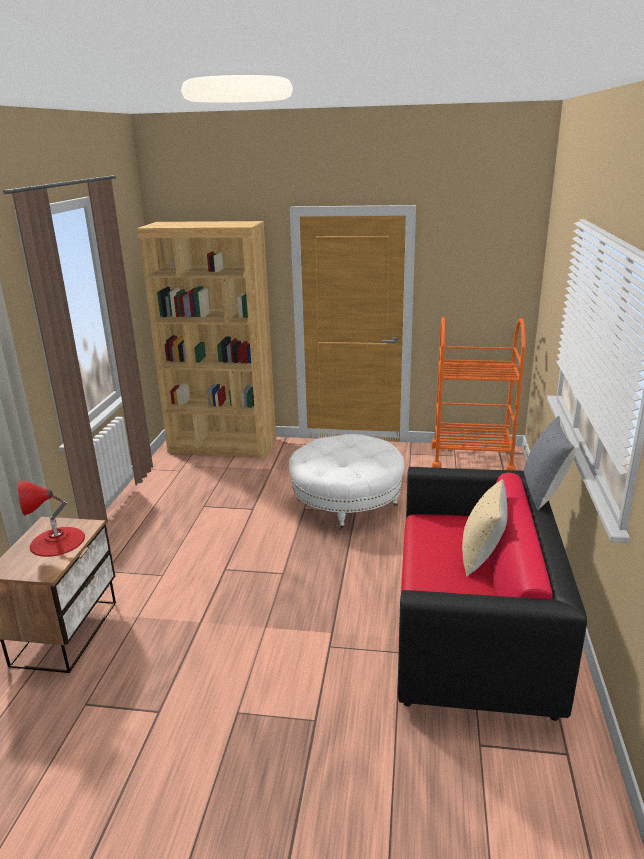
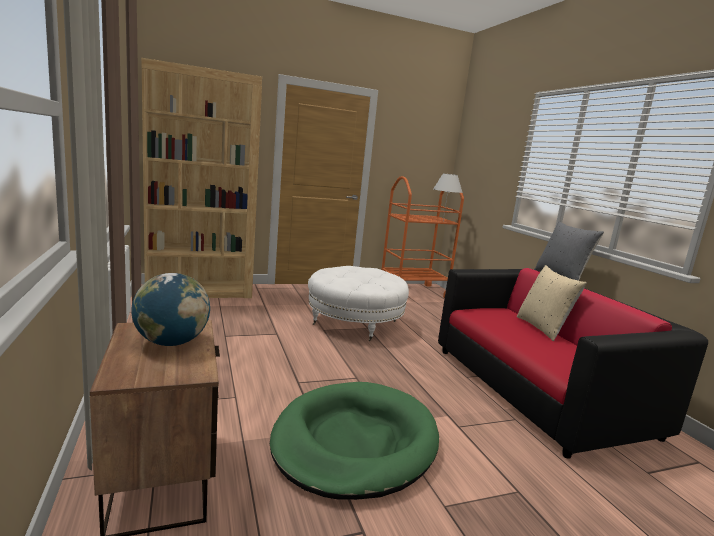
camera: 30 degrees left, 10 degrees down
red table lamp [18,481,85,557] -> globe [131,273,210,346]
none -> green dog bed [270,382,439,500]
none -> white table lamp [433,174,463,220]

